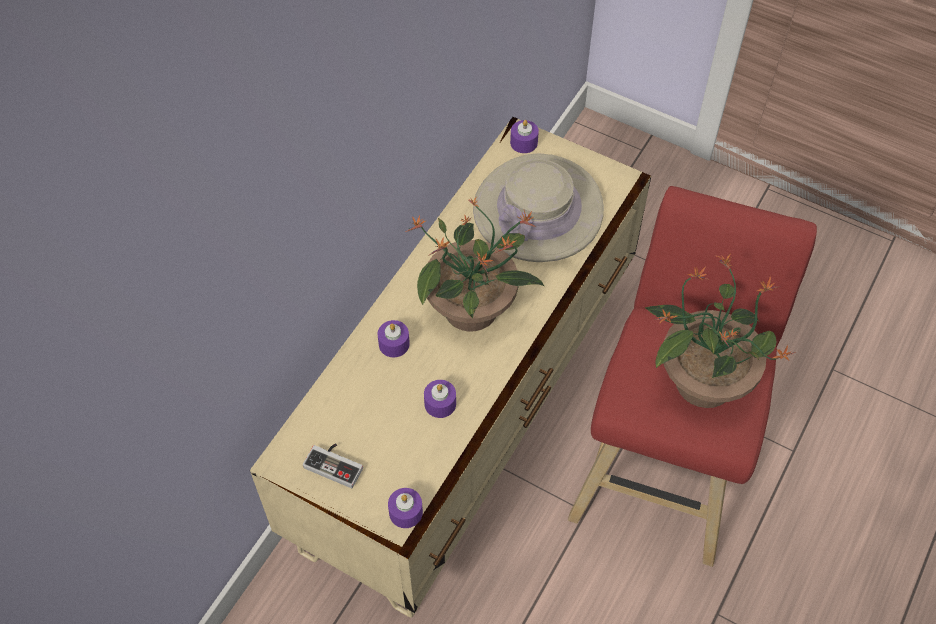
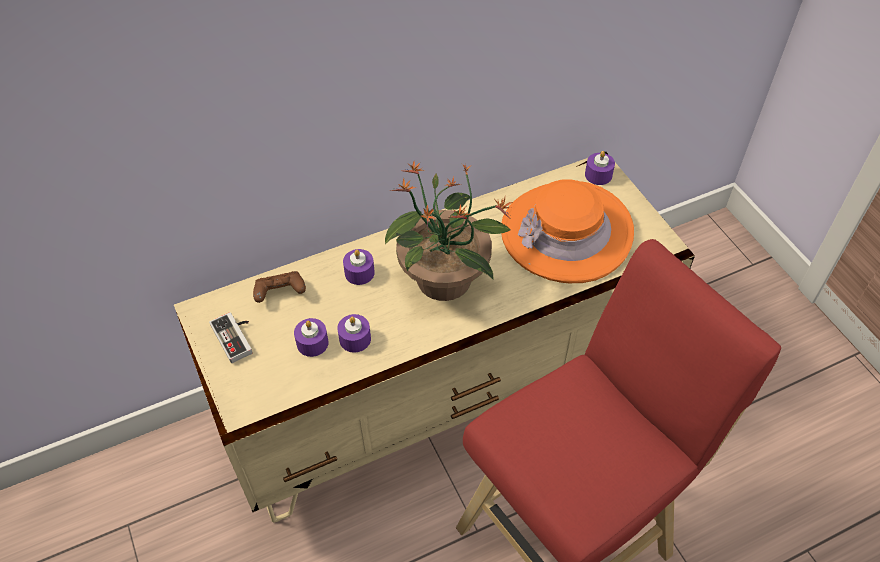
camera: 35 degrees right, 5 degrees down
purple candle [388,488,423,528] -> purple candle moved to [294,318,329,357]
beige hat [473,153,604,262] -> orange hat [501,179,634,283]
potted plant [645,253,796,408] -> none
none -> brown game controller [253,271,306,303]

